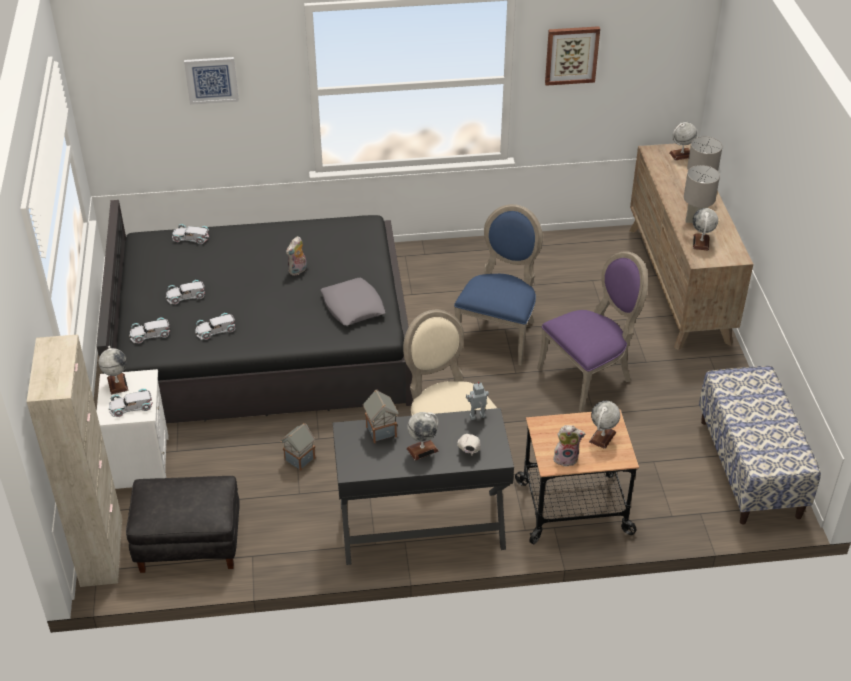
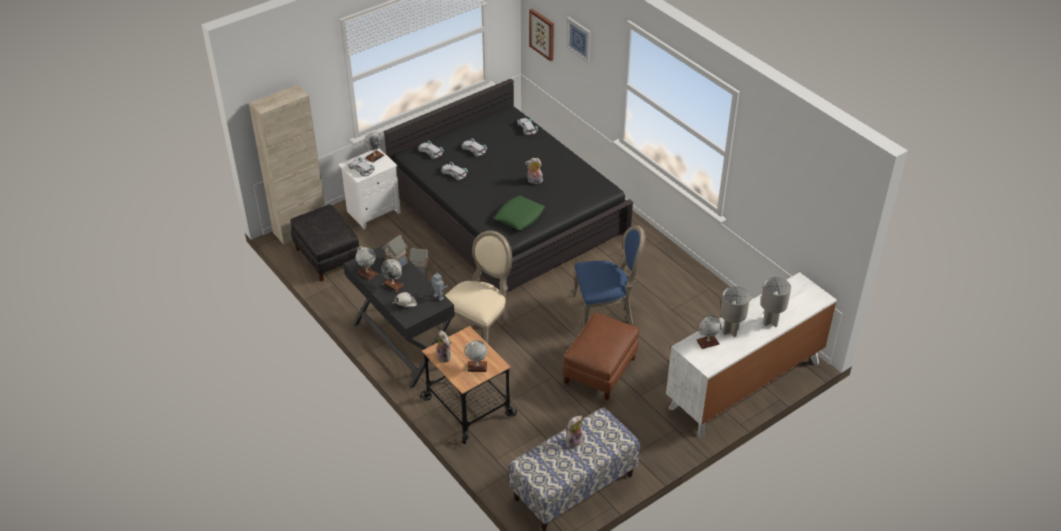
camera: 60 degrees right, 0 degrees up
grey pillow [321,278,385,326] -> green pillow [494,195,545,230]
purple chair [537,251,648,412] -> brown ottoman [563,313,639,400]
picture [545,26,600,86] -> picture moved to [529,9,554,61]
brown dresser [629,143,753,350] -> white dresser [666,272,837,438]
globe [669,122,697,161] -> globe moved to [356,246,378,281]
none -> plush toy [565,416,582,448]

